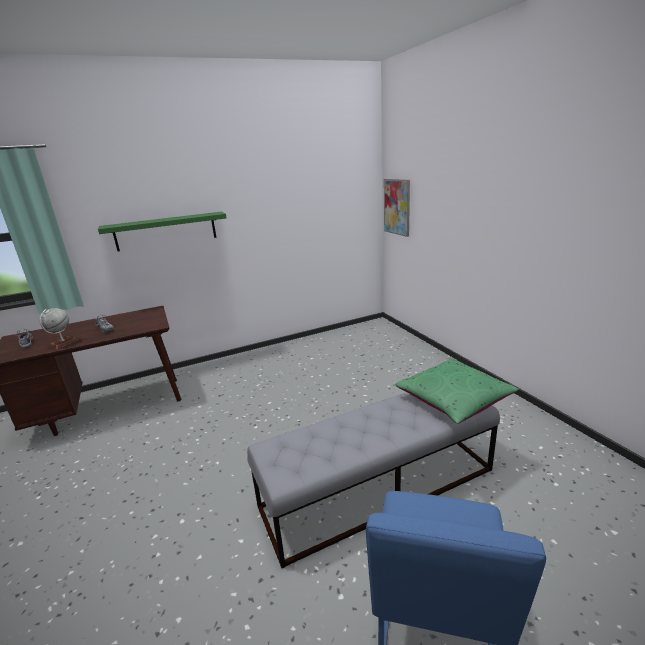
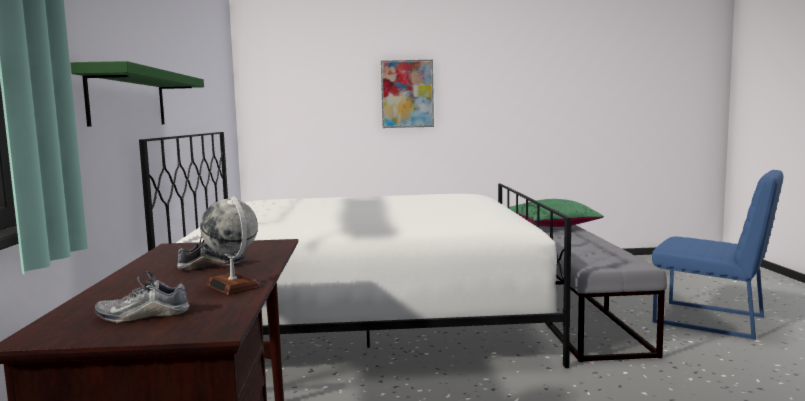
camera: 70 degrees left, 15 degrees down
picture [384,179,410,237] -> picture moved to [381,60,434,128]
none -> white bed [139,132,571,368]

